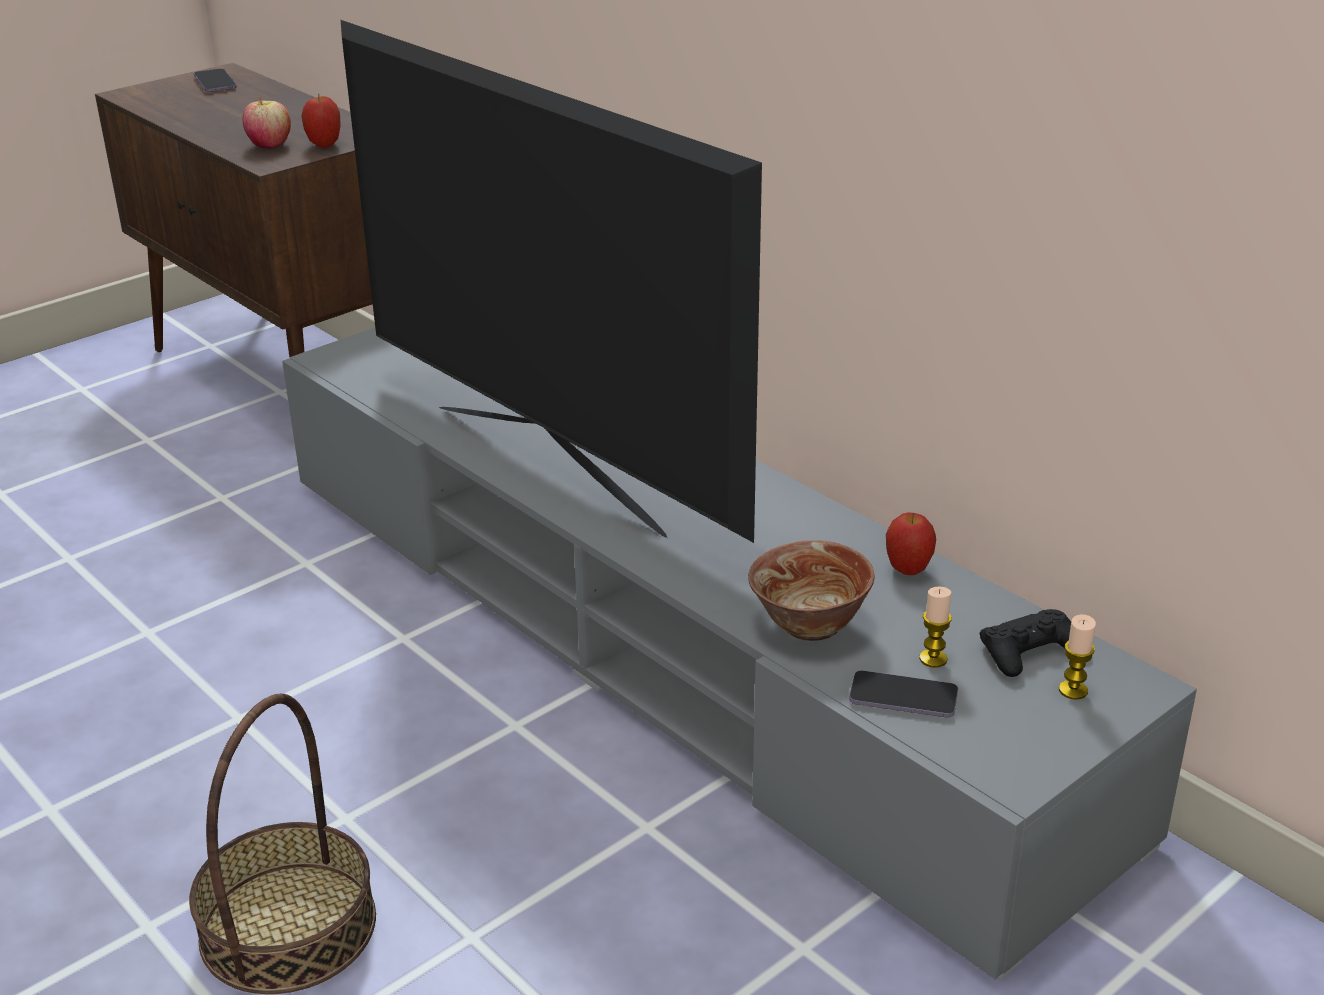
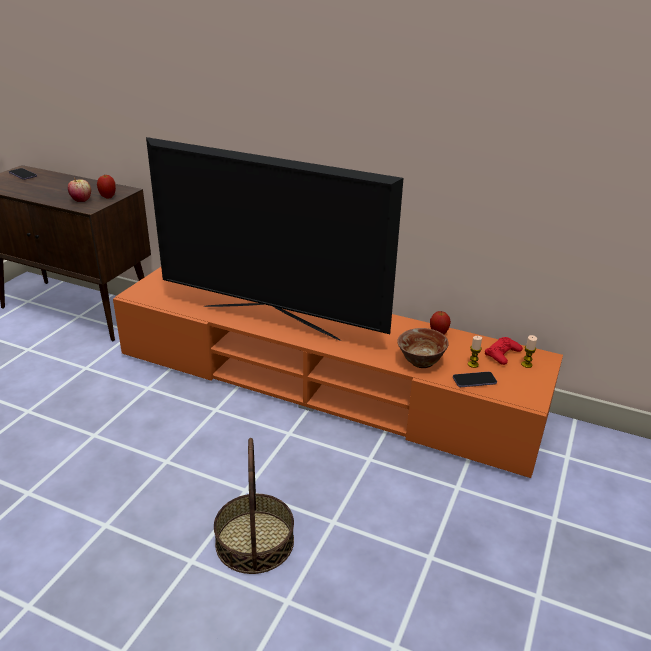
camera: 25 degrees left, 0 degrees up
grey tv stand [282,328,1197,980] -> orange tv stand [113,267,563,478]
black game controller [980,609,1071,677] -> red game controller [485,337,523,365]

